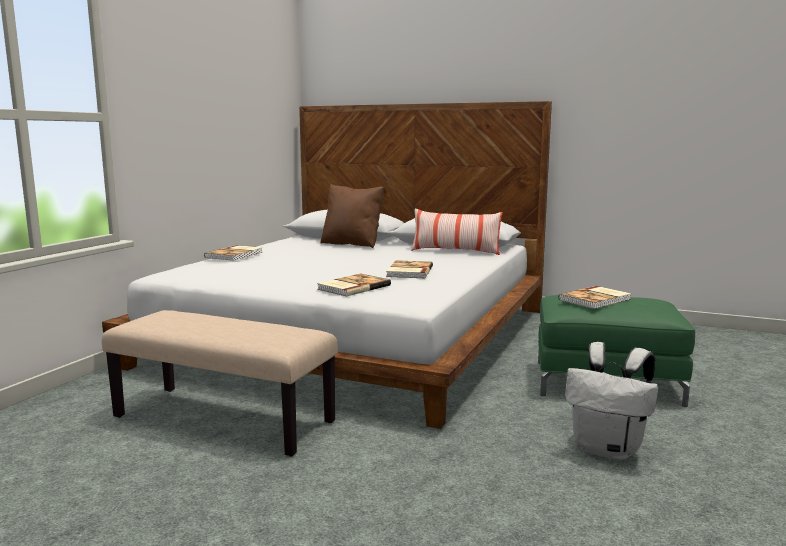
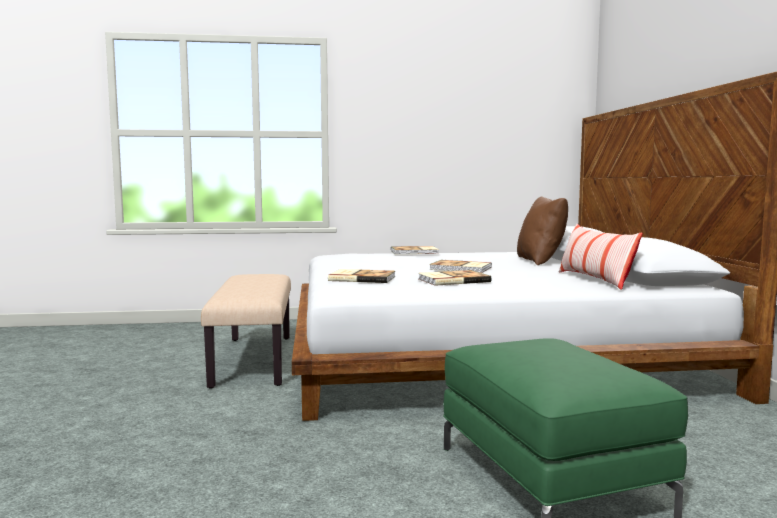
camera: 60 degrees right, 5 degrees down
book [559,286,631,309] -> book moved to [429,260,492,273]
white backpack [565,342,658,461] -> none

